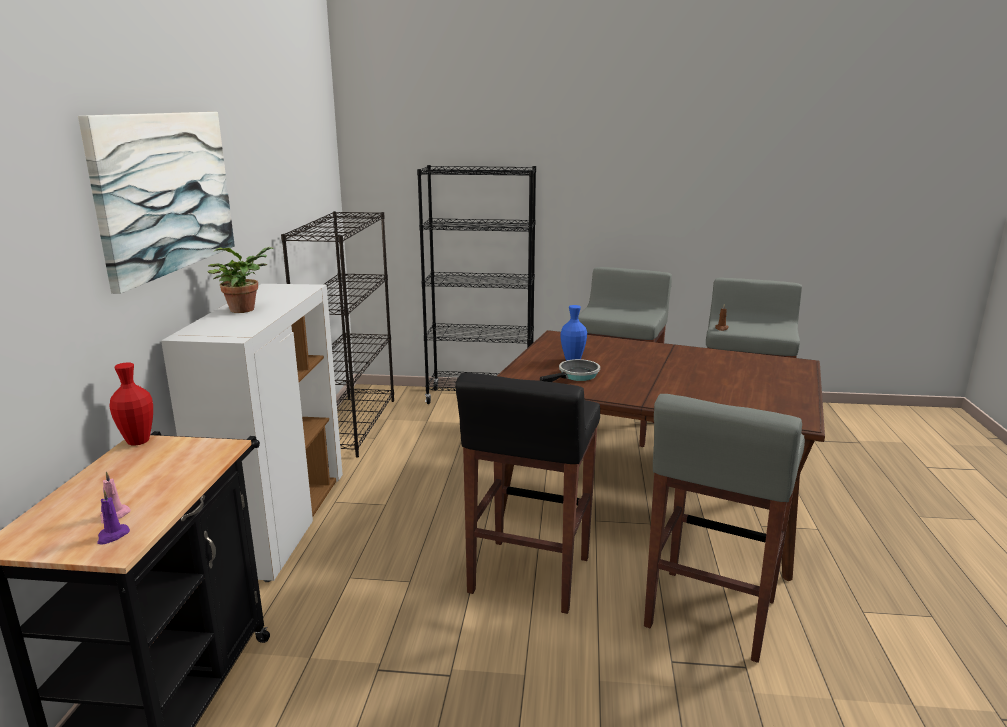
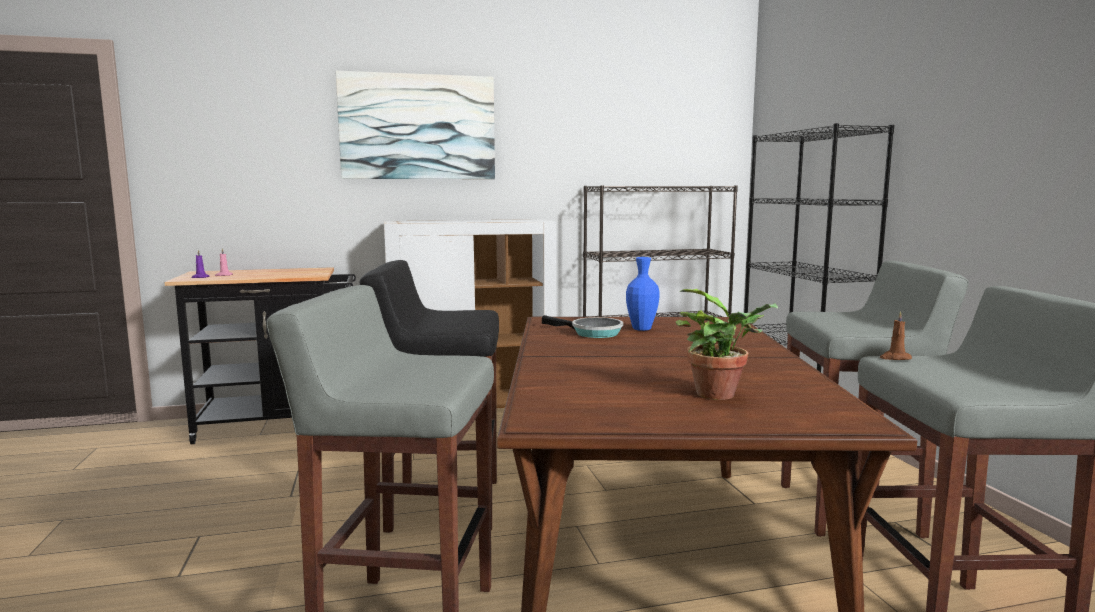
camera: 70 degrees right, 10 degrees down
red vase [109,362,153,445] -> none
potted plant [207,247,274,313] -> potted plant moved to [676,289,778,400]

